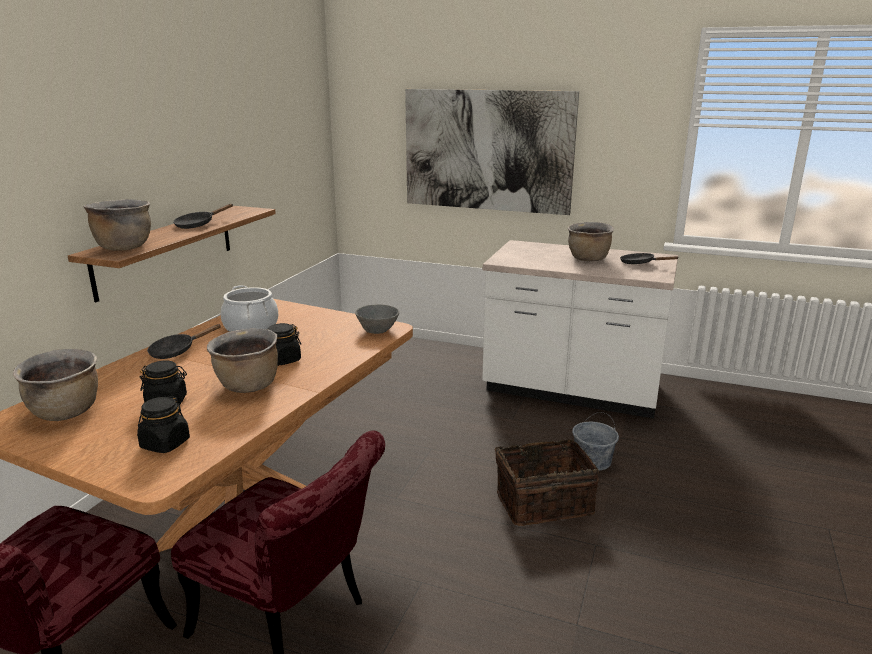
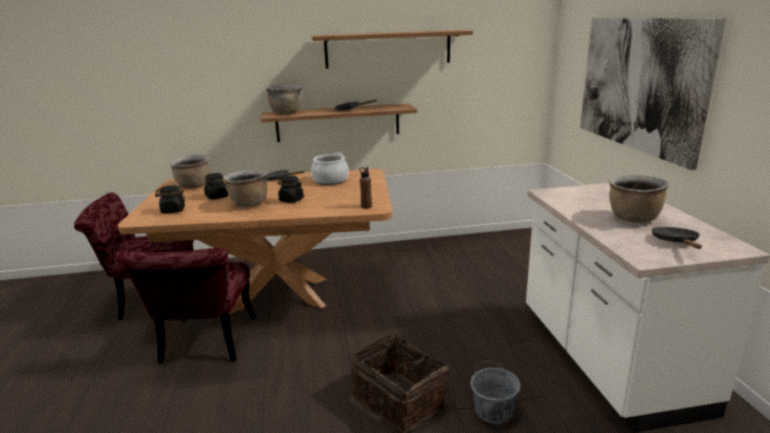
camera: 60 degrees right, 0 degrees up
grey bowl [355,305,399,334] -> brown bottle [359,167,372,209]
none -> shelf [311,30,473,69]

